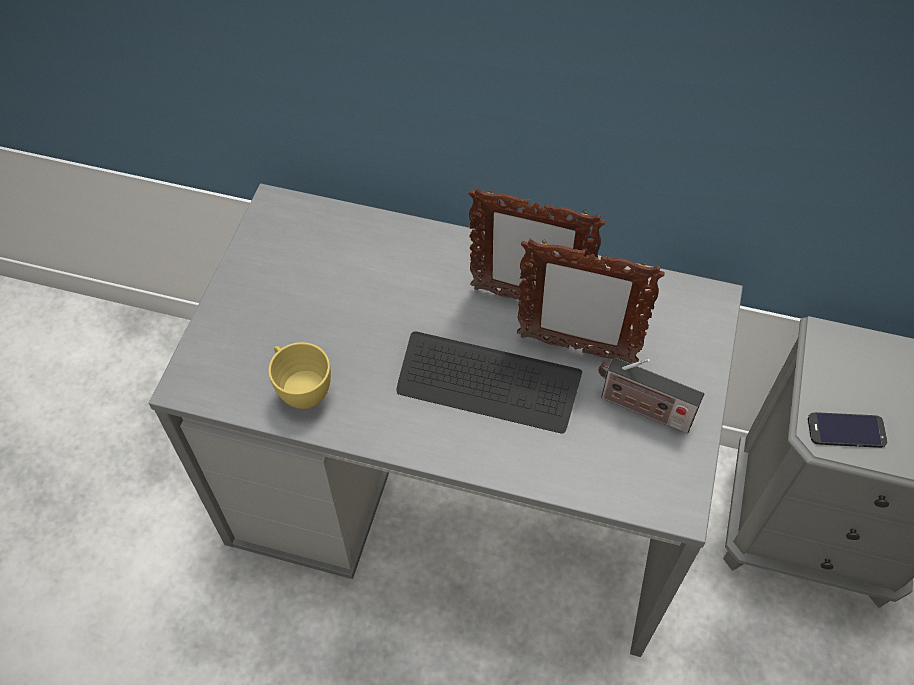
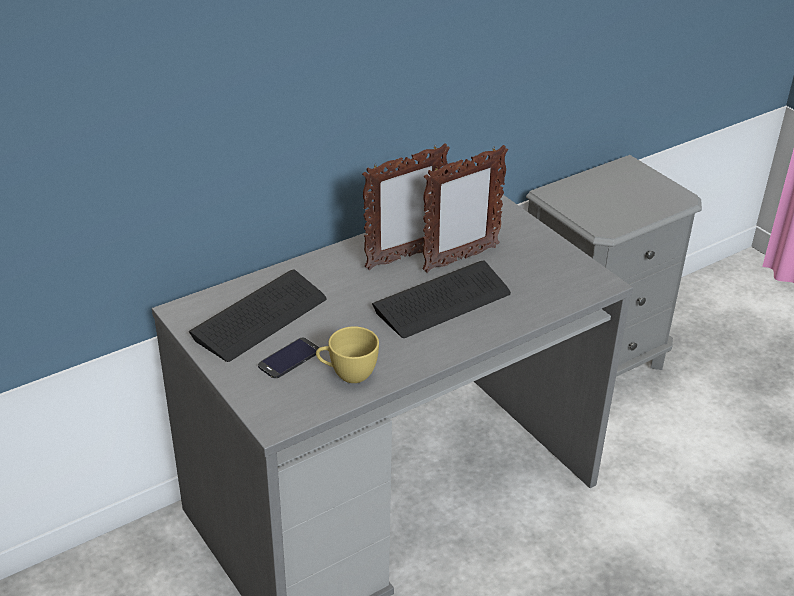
camera: 50 degrees left, 20 degrees down
radio [598,357,704,433] -> none
phone [808,412,887,448] -> phone moved to [258,338,319,379]
none -> keyboard [189,270,326,362]

